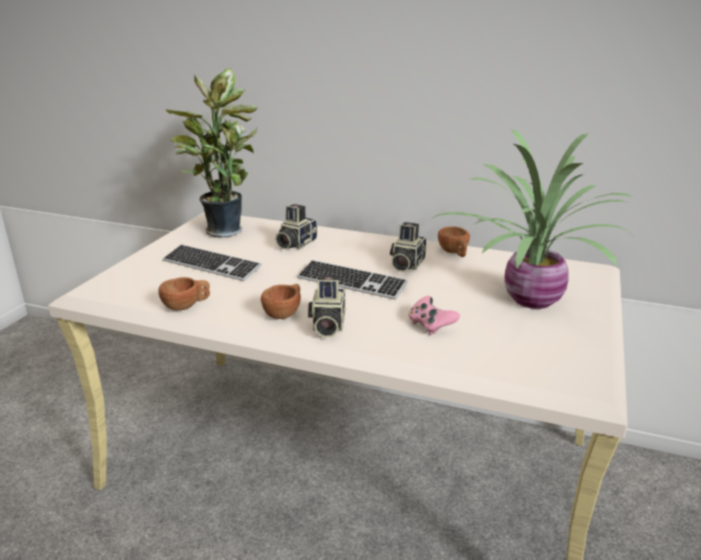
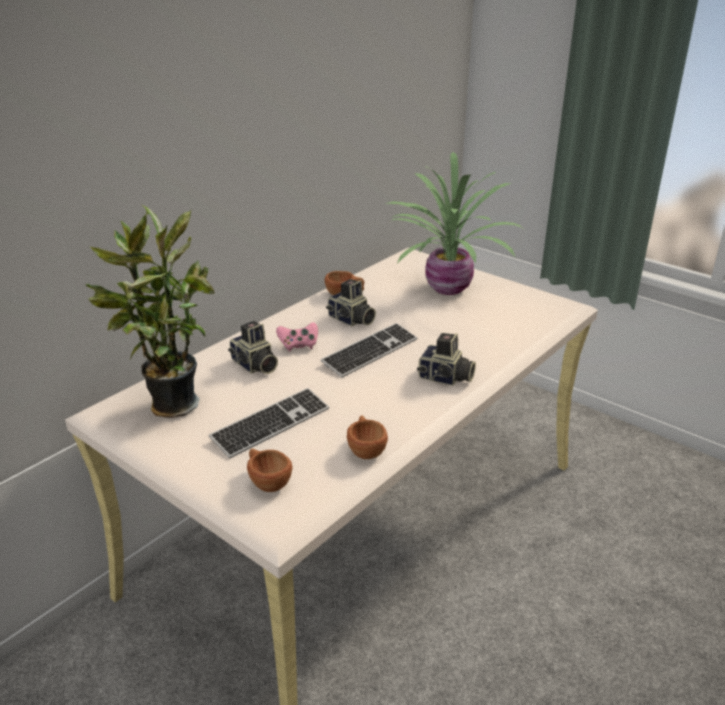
camera: 70 degrees left, 5 degrees up
brown cup [261,284,301,319] -> brown cup moved to [247,449,292,492]
pink game controller [408,296,460,335] -> pink game controller moved to [276,322,318,352]

